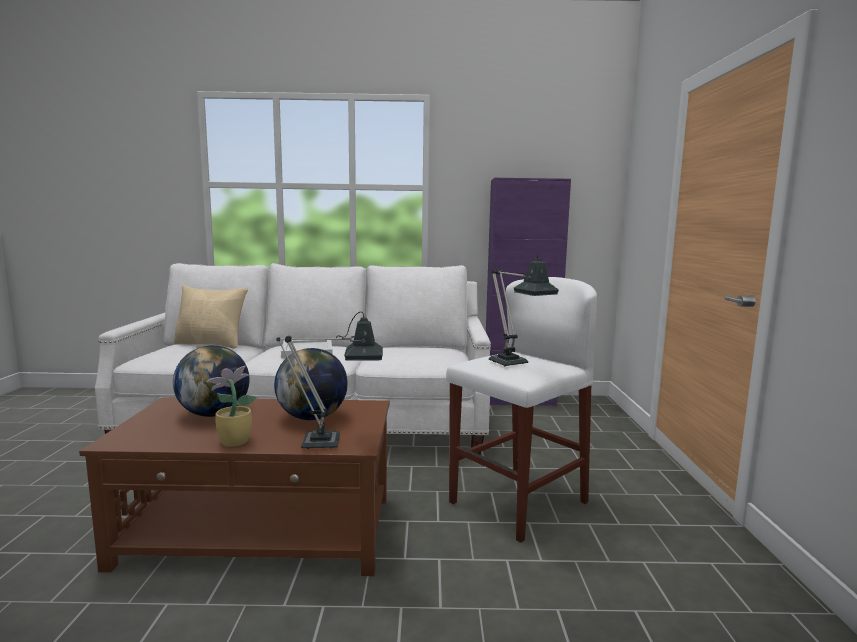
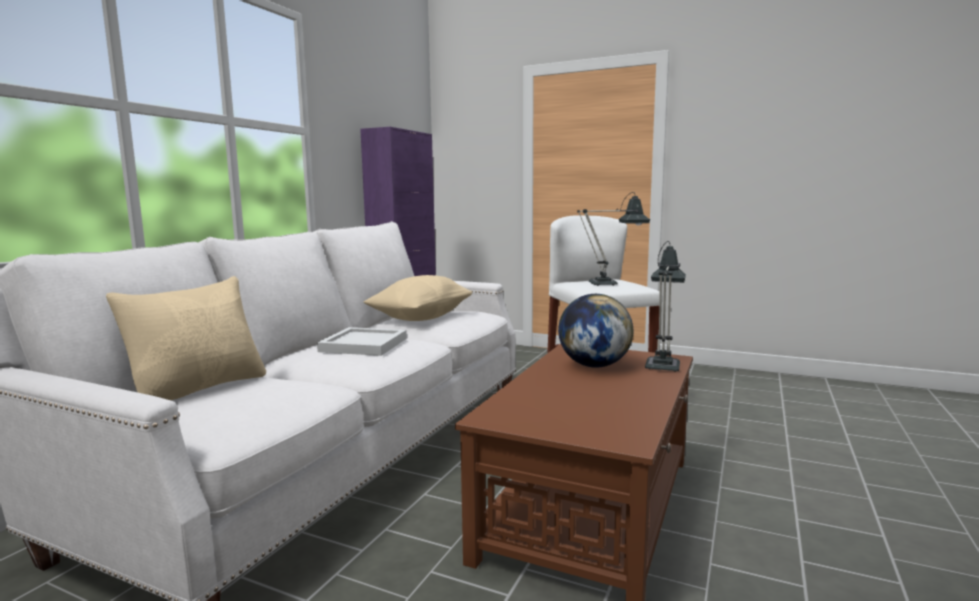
camera: 65 degrees left, 0 degrees up
globe [173,345,249,417] -> none
potted plant [206,366,257,447] -> none
none -> beige pillow [363,275,472,321]

